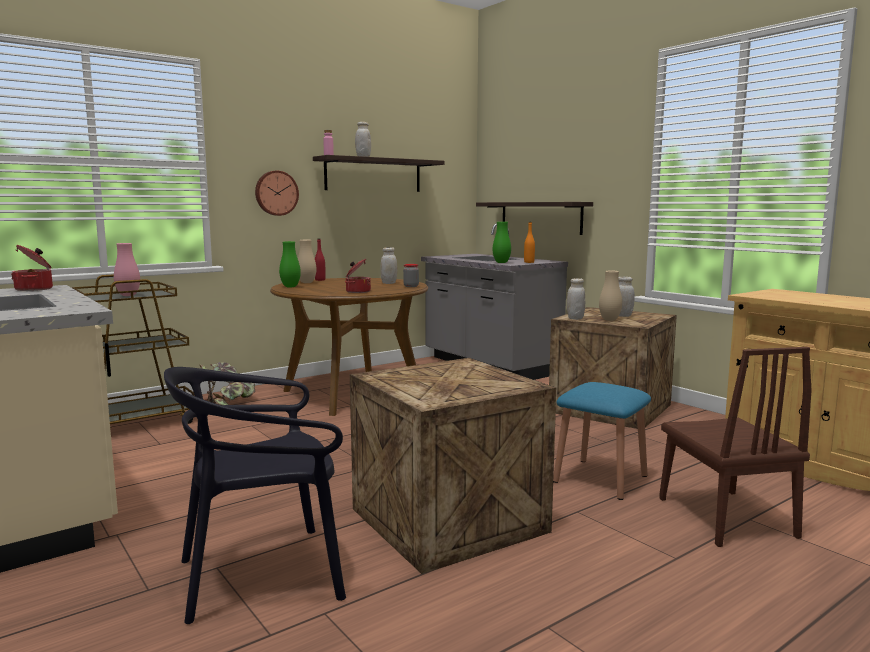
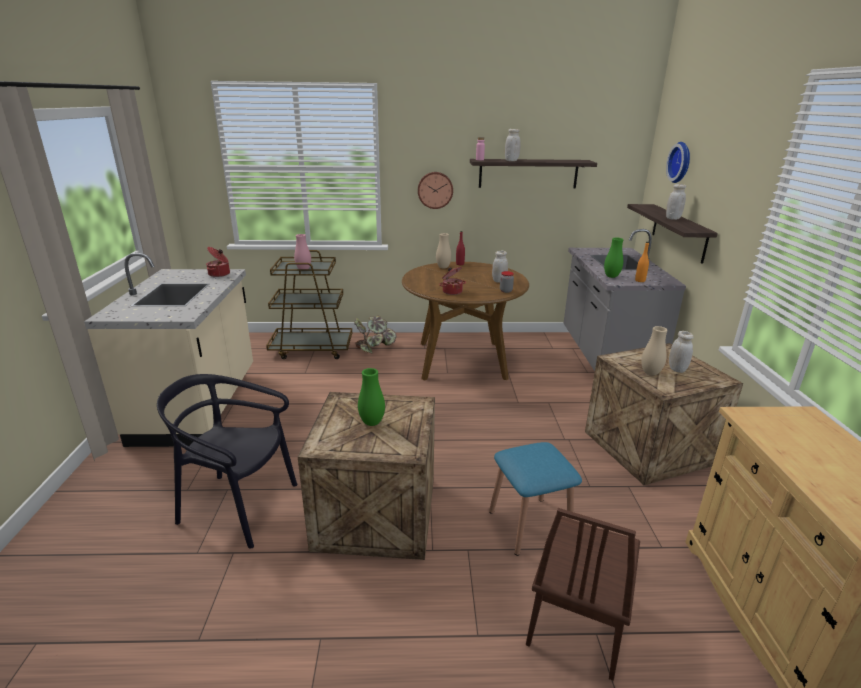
camera: 35 degrees right, 15 degrees up
green vase [279,241,301,287] -> green vase moved to [358,368,385,426]
white jar [567,278,585,320] -> white jar moved to [666,184,686,220]
none -> wall clock [666,142,690,183]

